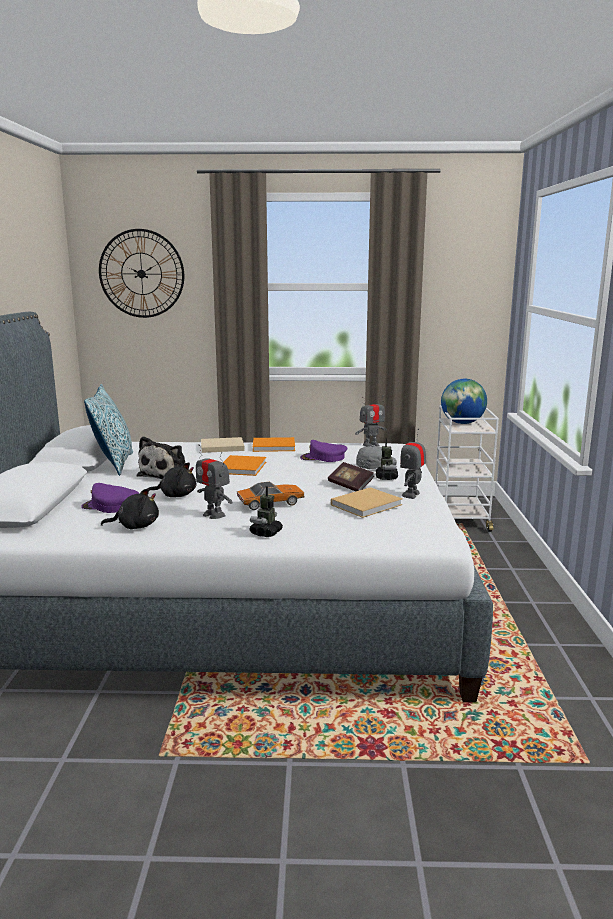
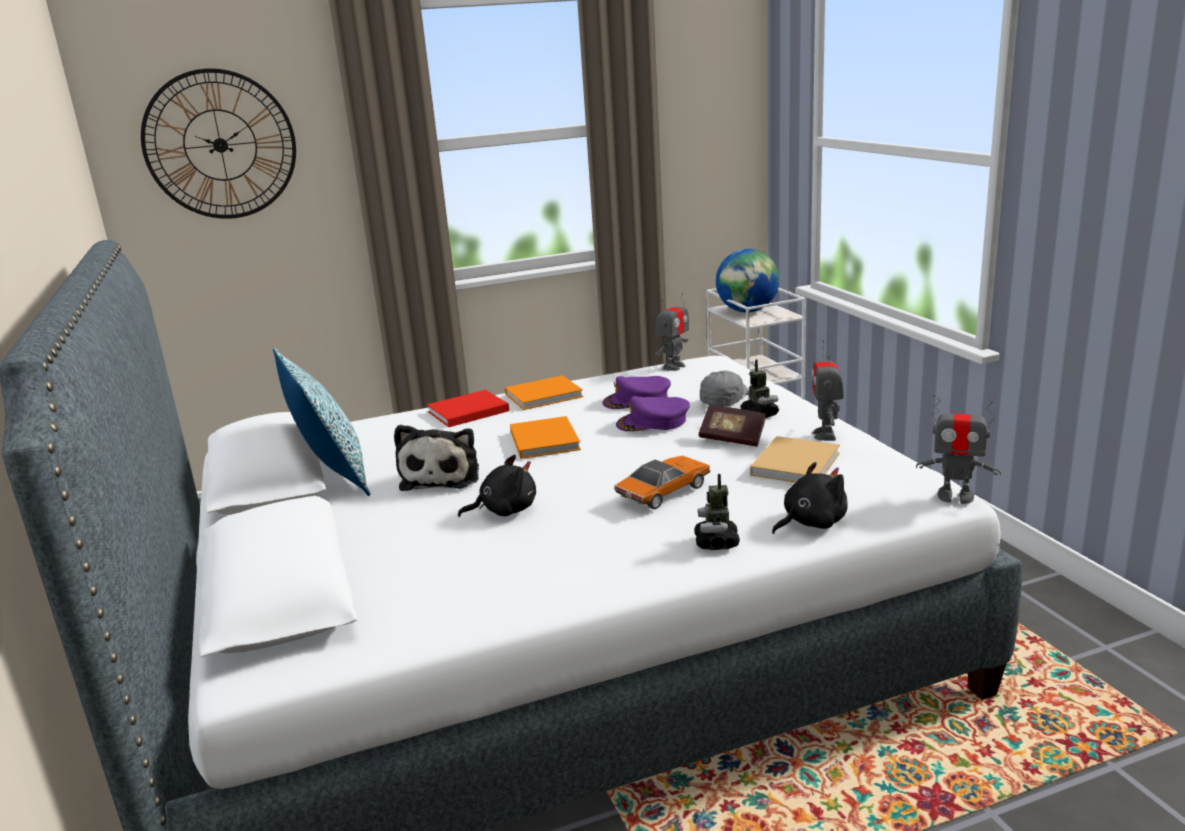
camera: 20 degrees left, 5 degrees up
purple cap [81,483,139,513] -> purple cap moved to [616,396,690,432]
black plush toy [101,488,159,529] -> black plush toy moved to [772,462,848,534]
toy robot [196,444,233,519] -> toy robot moved to [916,394,1001,504]
beige book [201,437,245,453] -> red book [427,390,509,427]

